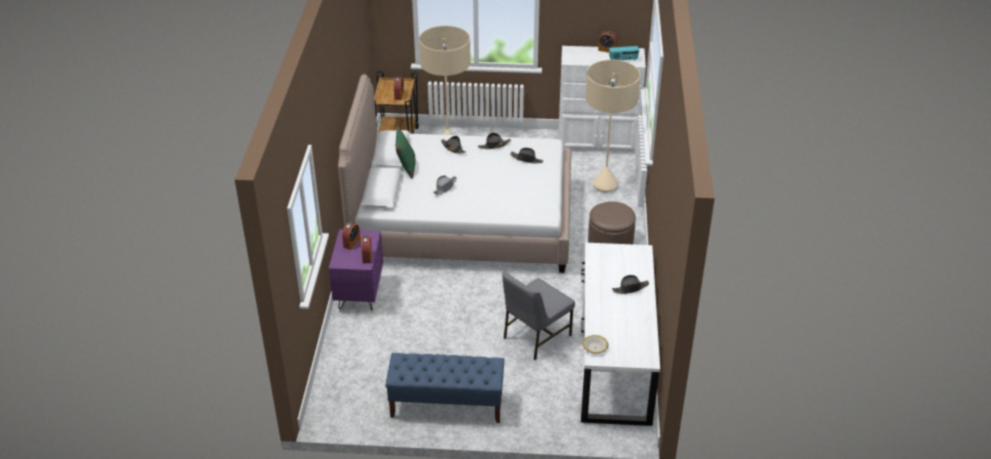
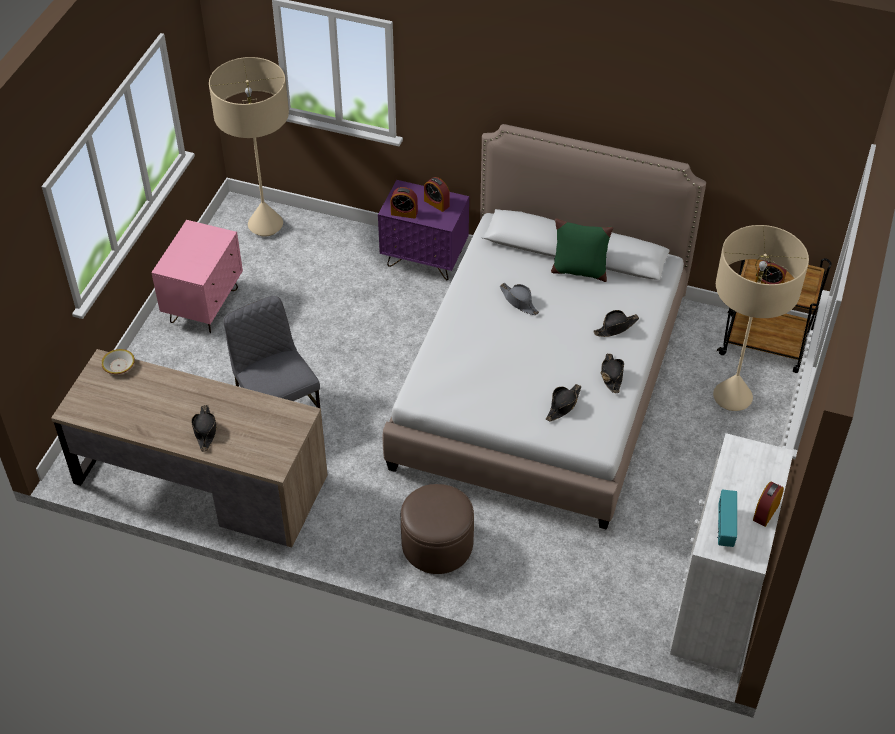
camera: 105 degrees right, 10 degrees up
blue bench [386,353,504,423] -> pink nightstand [151,220,243,333]
white desk [581,243,660,426] -> brown desk [51,349,328,547]
beige floor lamp [585,60,640,192] -> beige floor lamp moved to [209,57,289,237]

